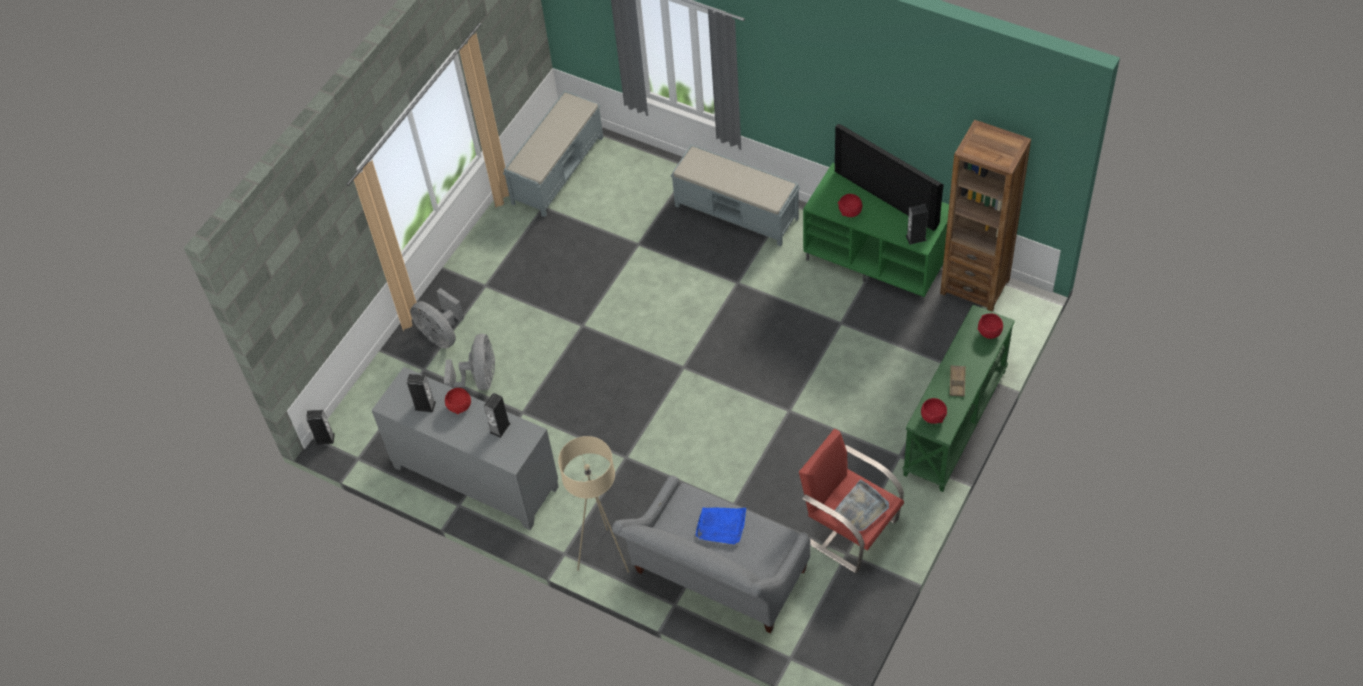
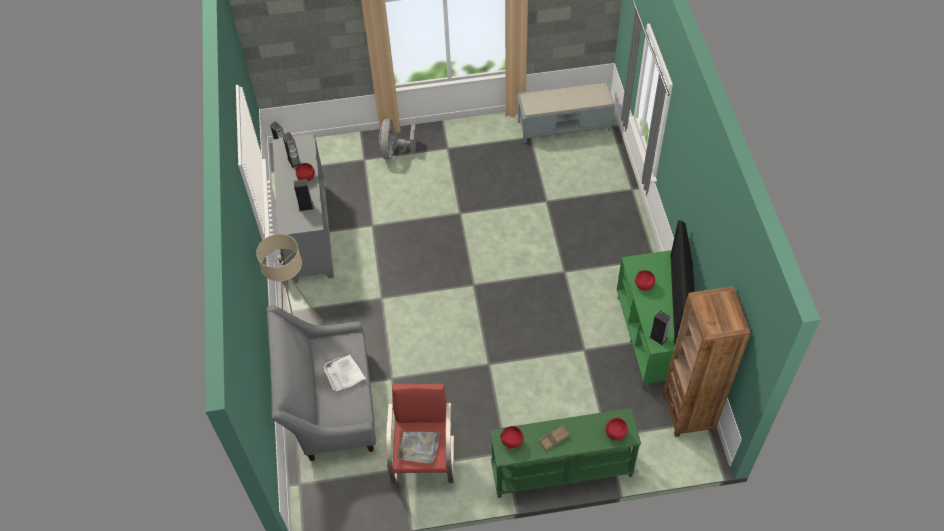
camera: 50 degrees right, 0 degrees up
grey fan [444,334,495,390] -> none
grey bench [671,144,800,246] -> none
blue tray [695,507,746,545] -> white tray [323,355,366,391]

